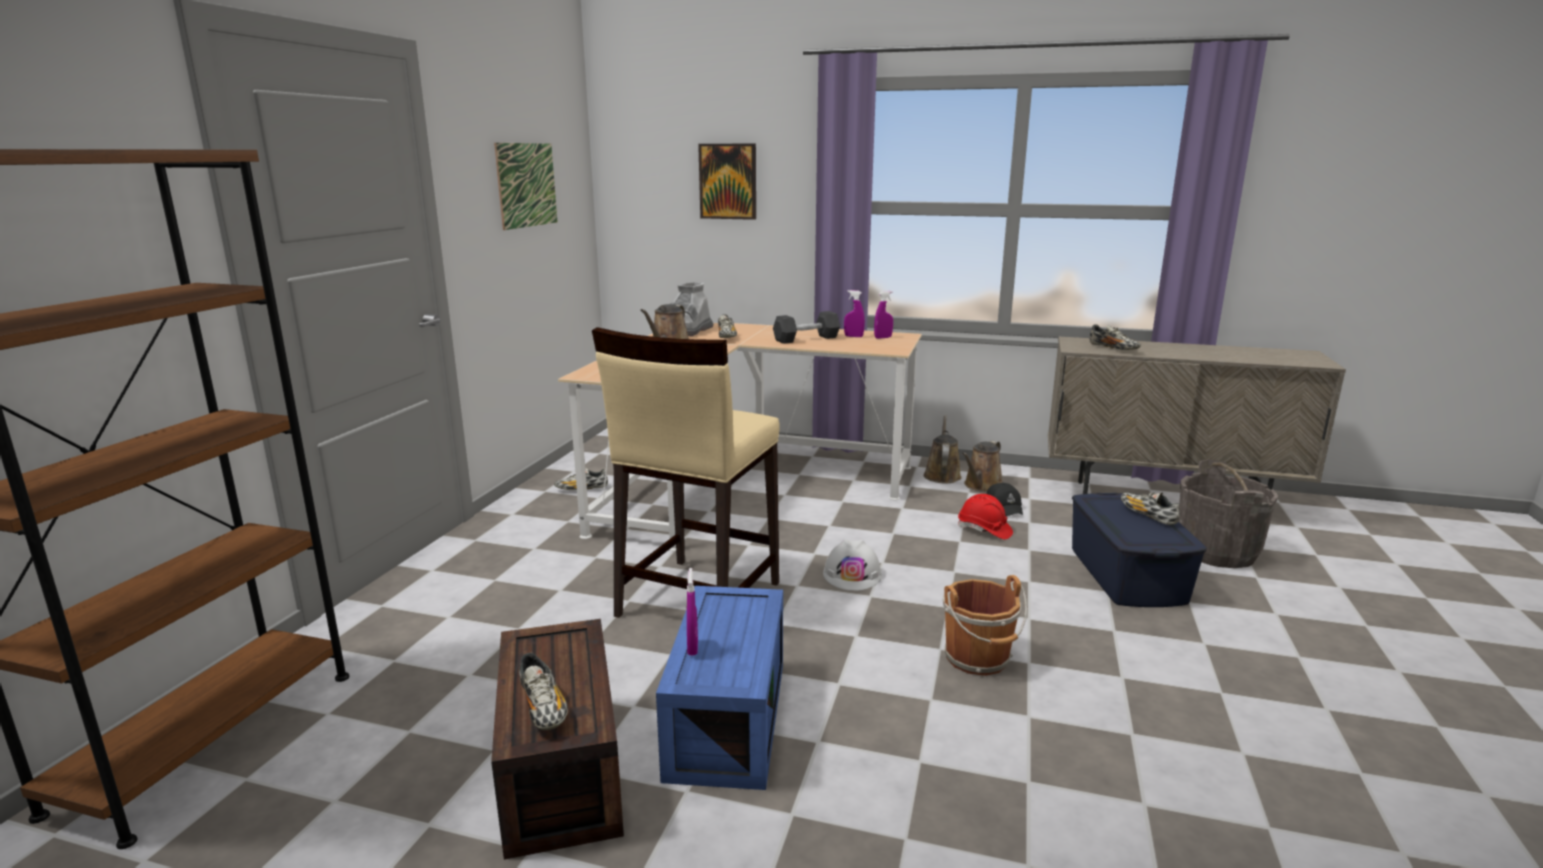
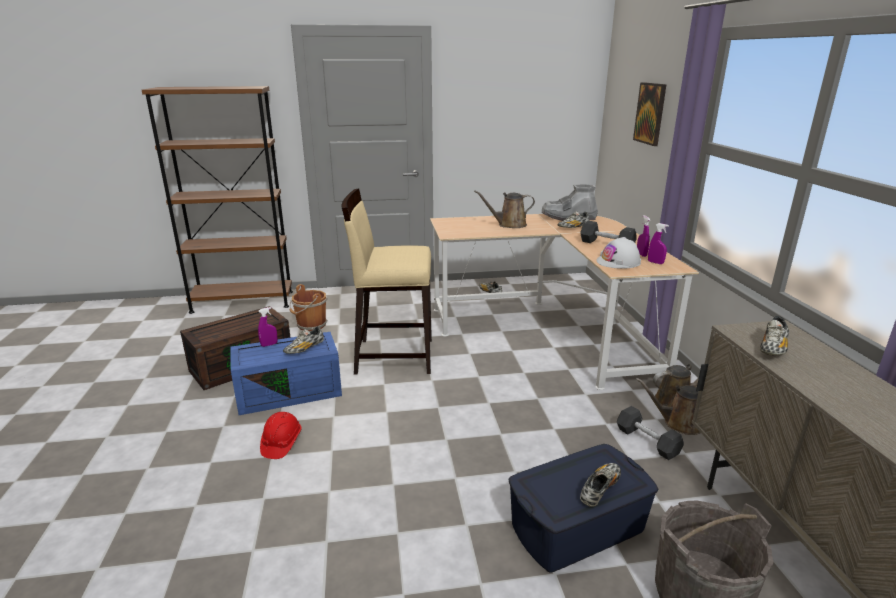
camera: 65 degrees right, 5 degrees up
picture [494,143,558,230] -> none
shoe [519,653,568,730] -> shoe moved to [283,327,324,354]
white hard hat [823,539,882,591] -> white hard hat moved to [596,237,641,268]
brown bucket [943,575,1027,676] -> brown bucket moved to [289,284,328,331]
red hard hat [958,494,1013,539] -> red hard hat moved to [260,412,302,459]
black cap [986,483,1023,517] -> black dumbbell [617,406,684,460]

